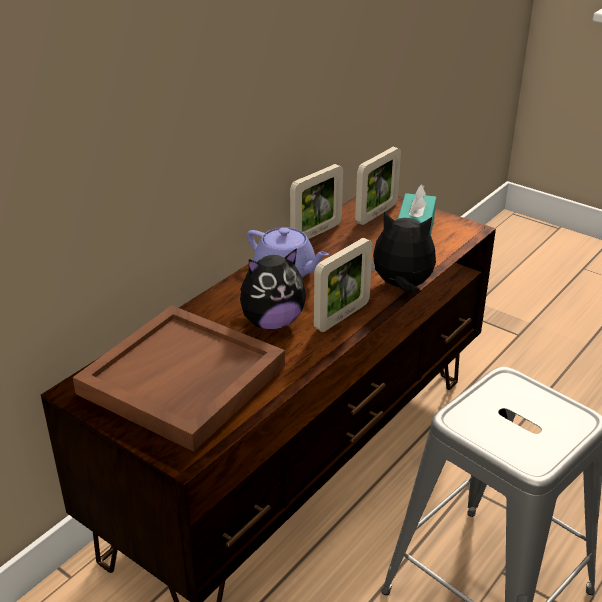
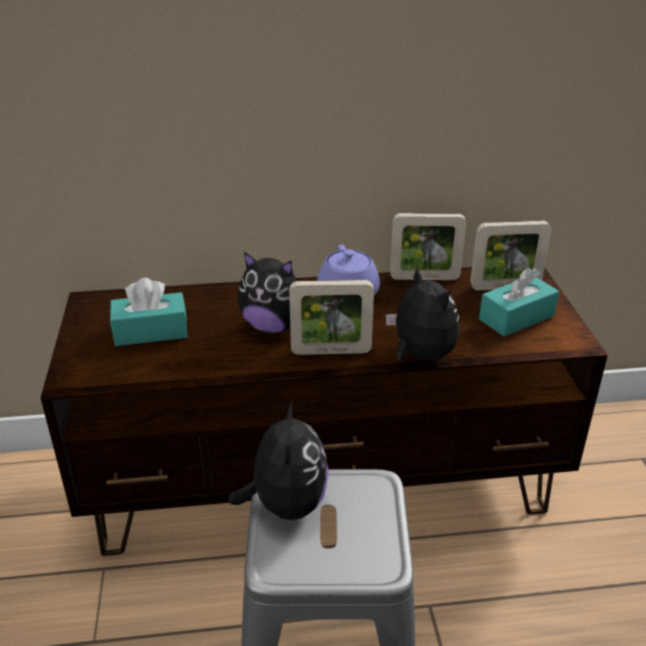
camera: 45 degrees right, 0 degrees up
brown tray [73,305,285,452] -> turquoise tissue box [110,278,188,346]
none -> plush toy [229,399,329,520]

